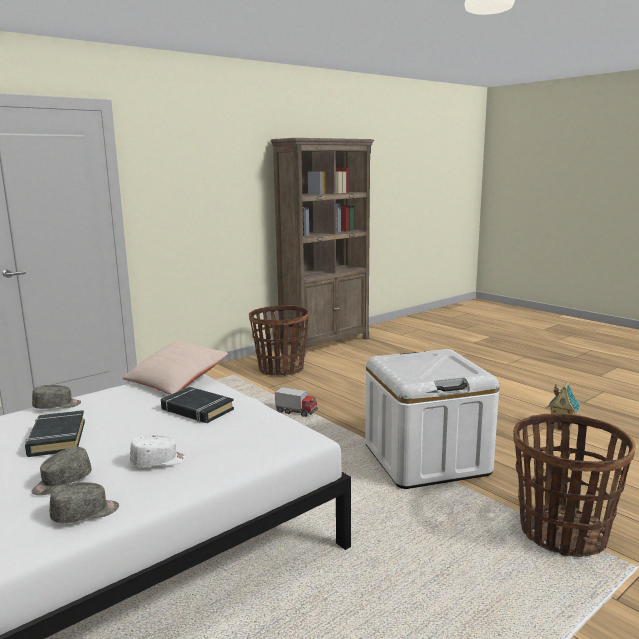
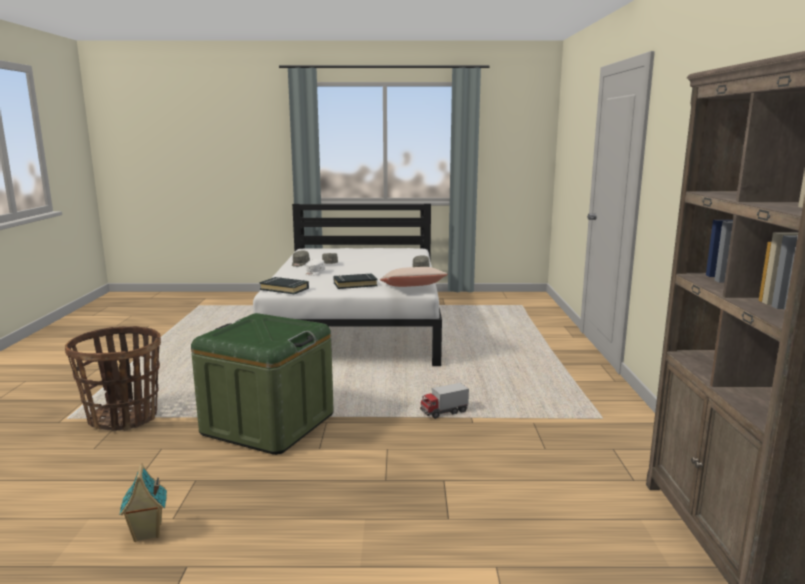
camera: 130 degrees right, 0 degrees up
black book [25,410,85,457] -> black book moved to [260,277,309,294]
basket [249,305,309,376] -> none
white storage box [365,349,499,489] -> green storage box [191,313,334,455]

